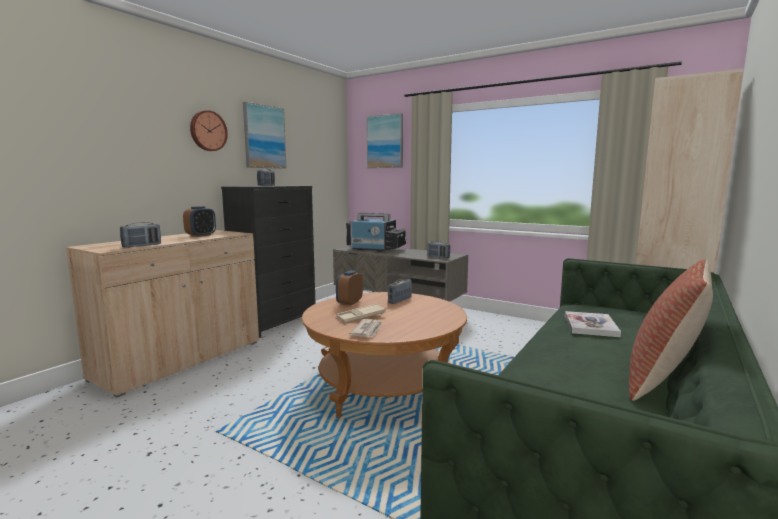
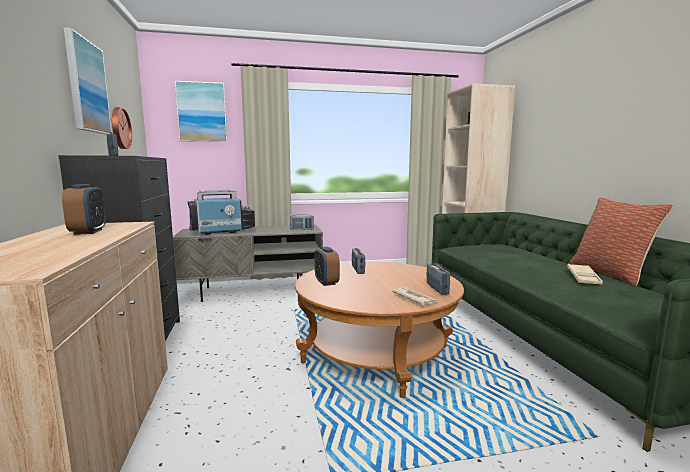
camera: 45 degrees left, 0 degrees up
radio [120,222,161,248] -> radio moved to [427,263,450,295]
wall clock [190,110,228,151] -> wall clock moved to [112,107,132,149]
beige tray [337,304,386,323] -> beige tray moved to [567,264,603,285]
book [565,311,621,337] -> none

